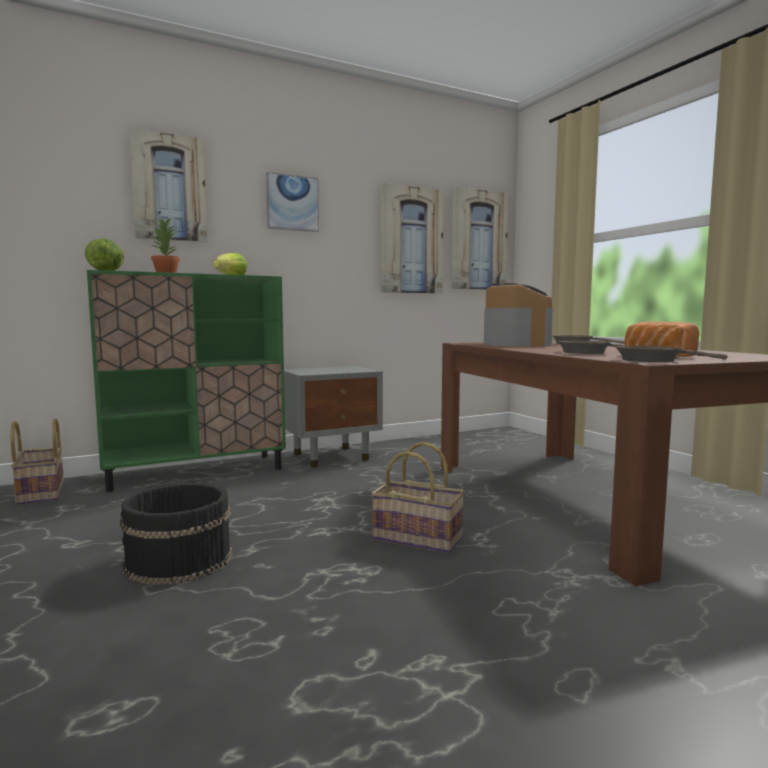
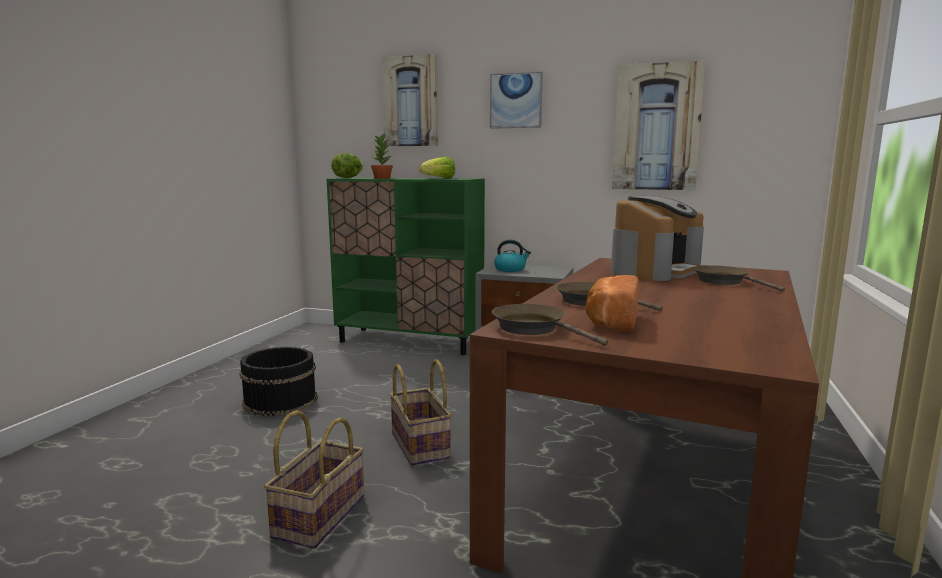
camera: 45 degrees right, 5 degrees up
basket [10,418,64,505] -> basket moved to [264,410,364,549]
picture [452,187,509,290] -> none
none -> kettle [494,239,531,272]

